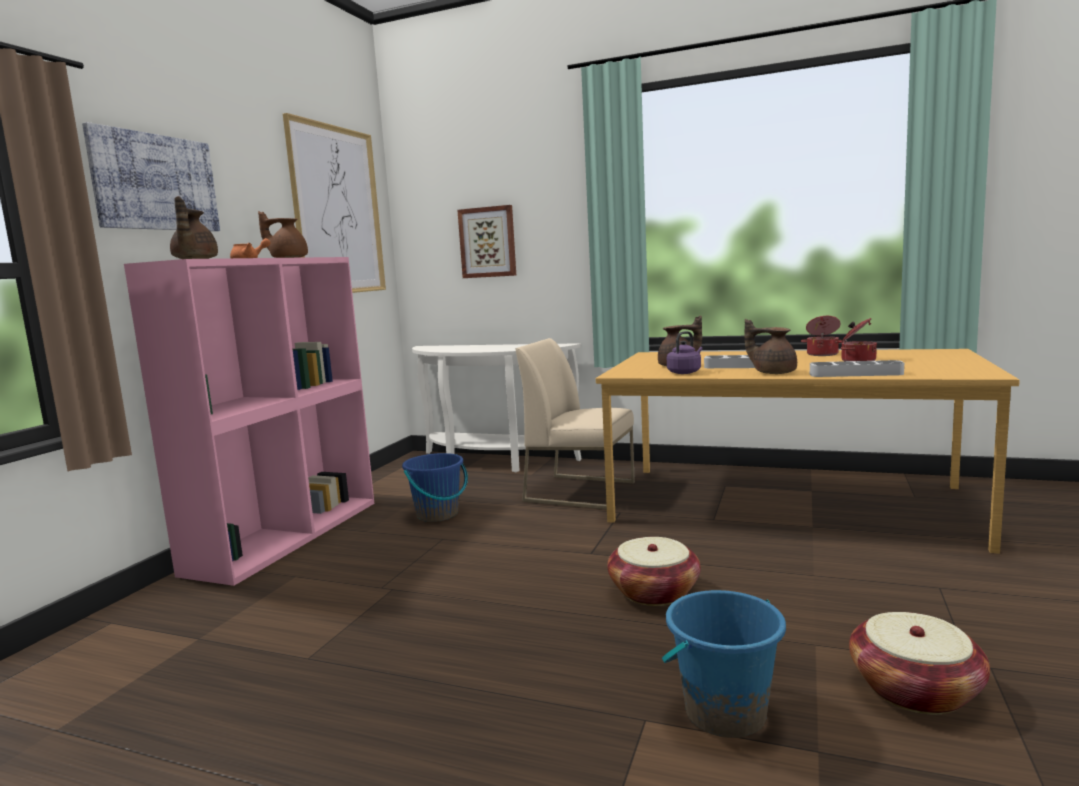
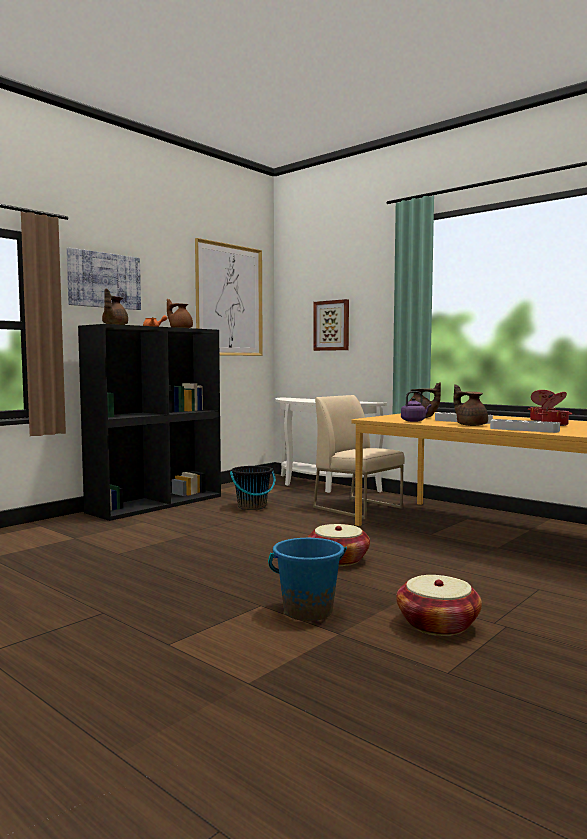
camera: 20 degrees right, 5 degrees down
pink bookcase [124,257,375,586] -> black bookcase [78,324,221,521]
blue bucket [402,453,468,522] -> black bucket [230,466,275,510]

